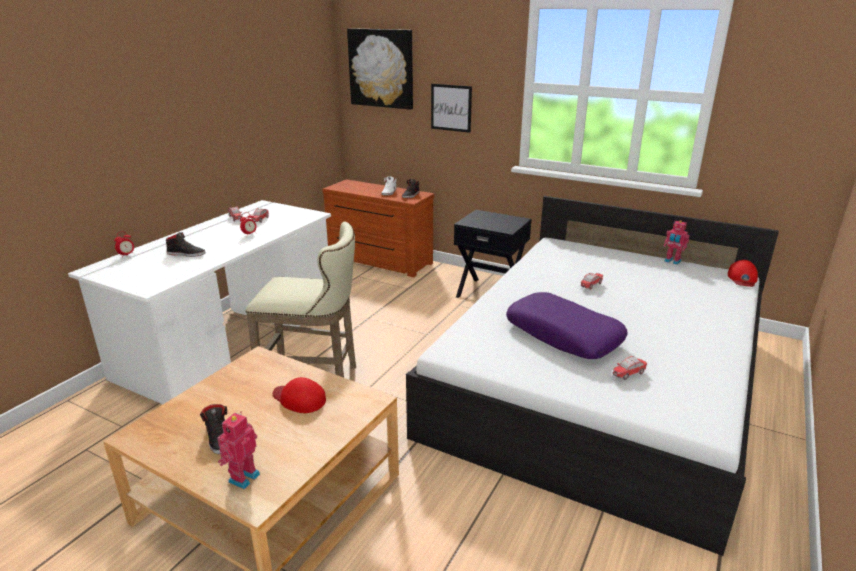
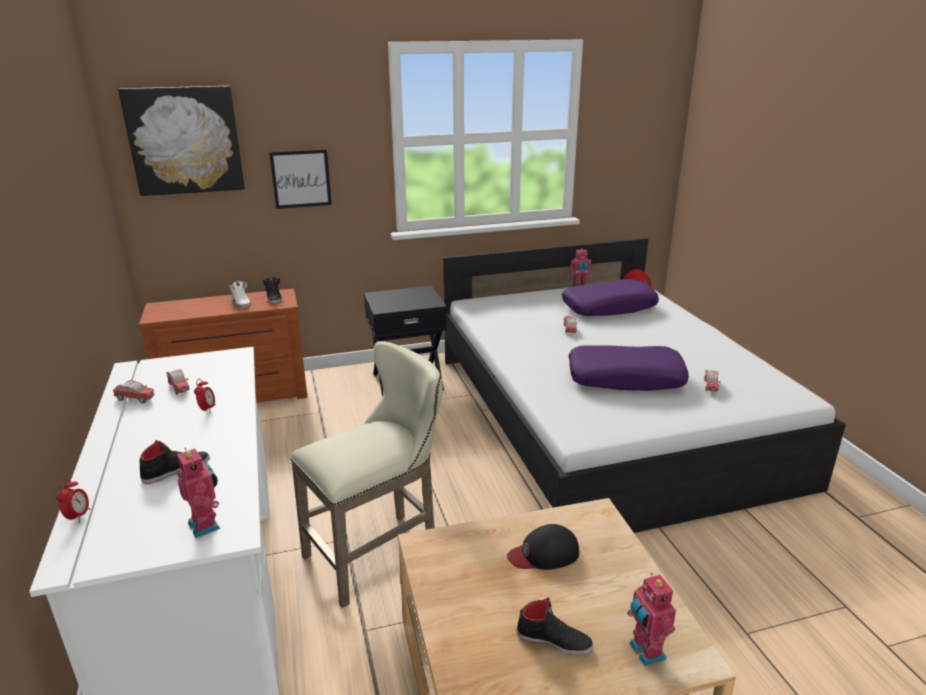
camera: 45 degrees left, 0 degrees up
red cap [273,377,326,413] -> black cap [507,524,579,570]
none -> toy robot [177,448,220,538]
none -> purple pillow [562,279,659,316]

